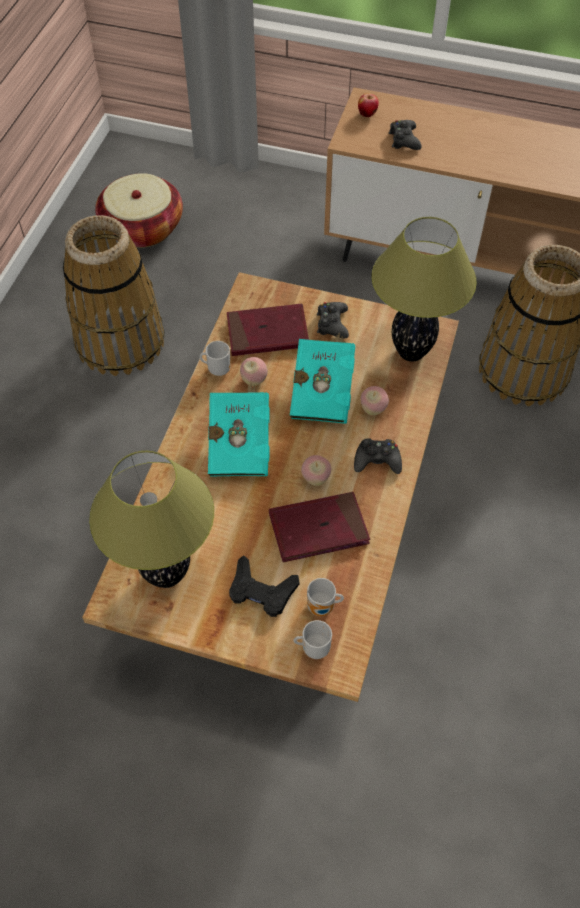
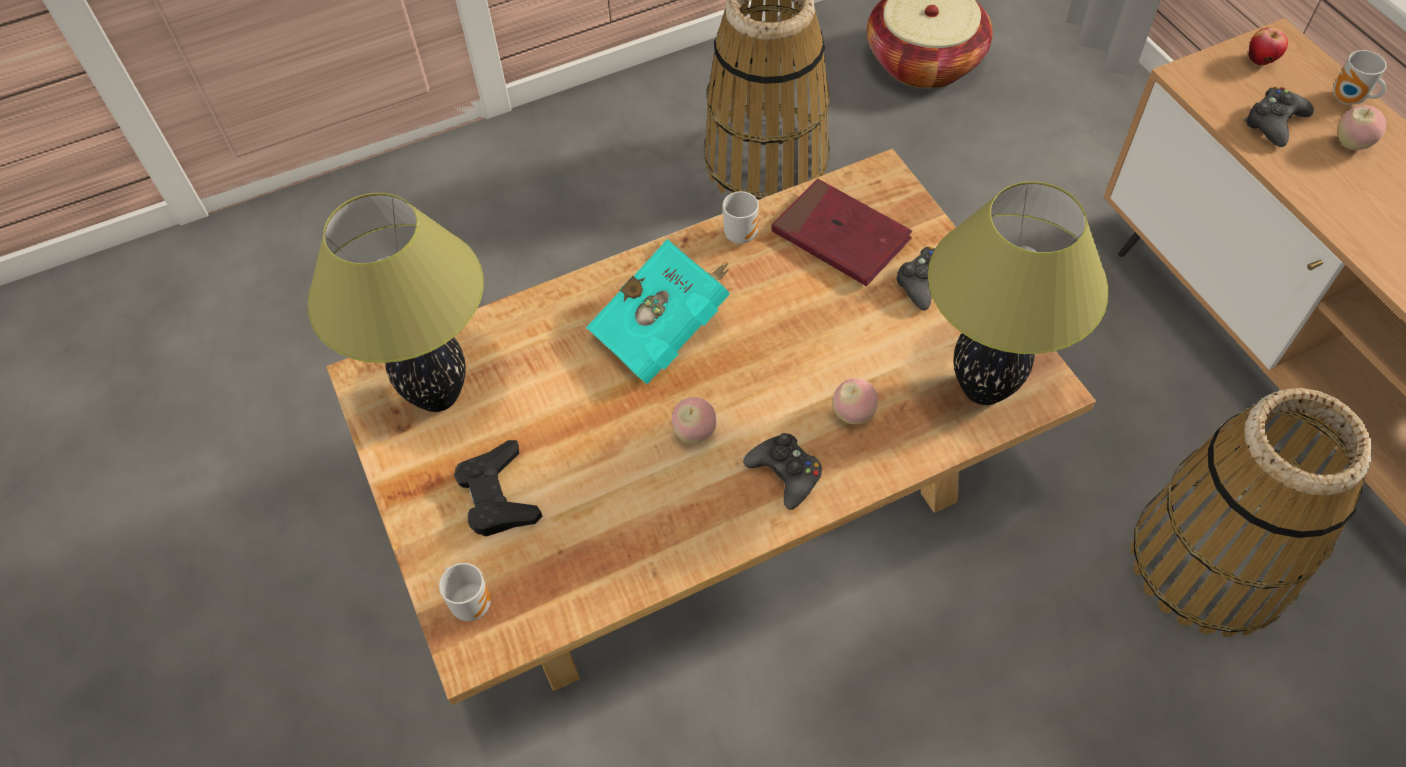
camera: 50 degrees right, 0 degrees up
apple [240,357,268,386] -> apple moved to [1338,105,1386,150]
red book [269,492,370,562] -> none
turquoise book [290,333,355,424] -> none
mug [307,578,344,616] -> mug moved to [1333,50,1387,105]

